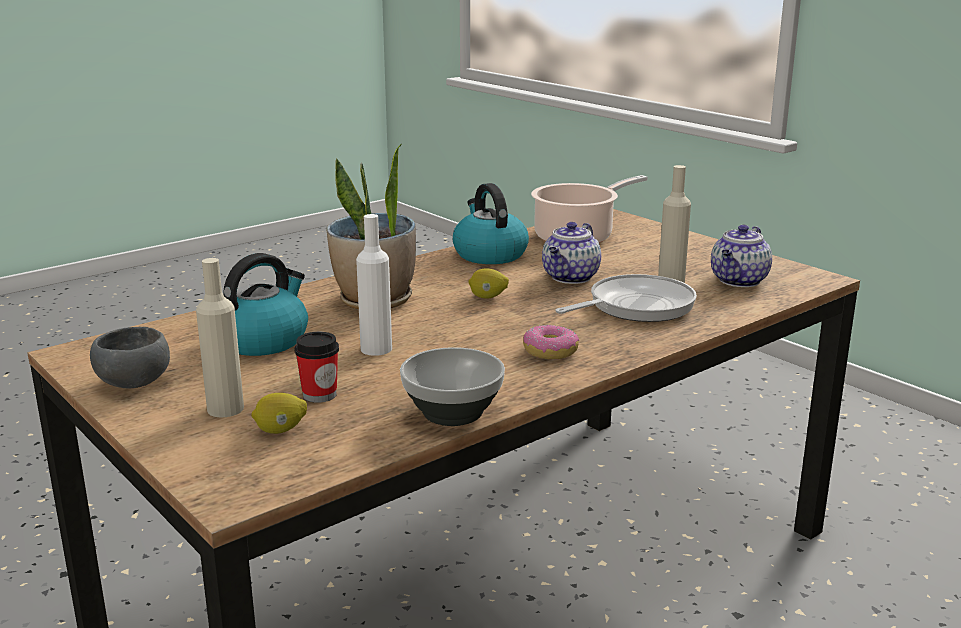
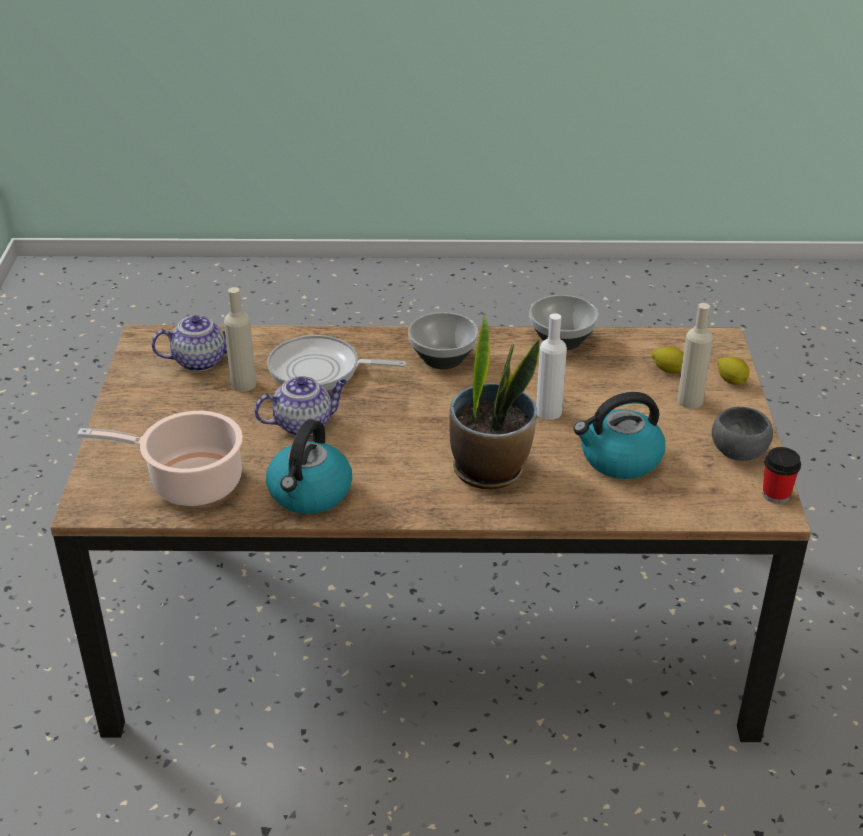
camera: 140 degrees left, 15 degrees up
cup [295,332,339,403] -> cup moved to [763,447,801,504]
lemon [468,268,509,299] -> lemon moved to [717,356,749,385]
donut [523,324,579,359] -> bowl [408,312,479,369]

